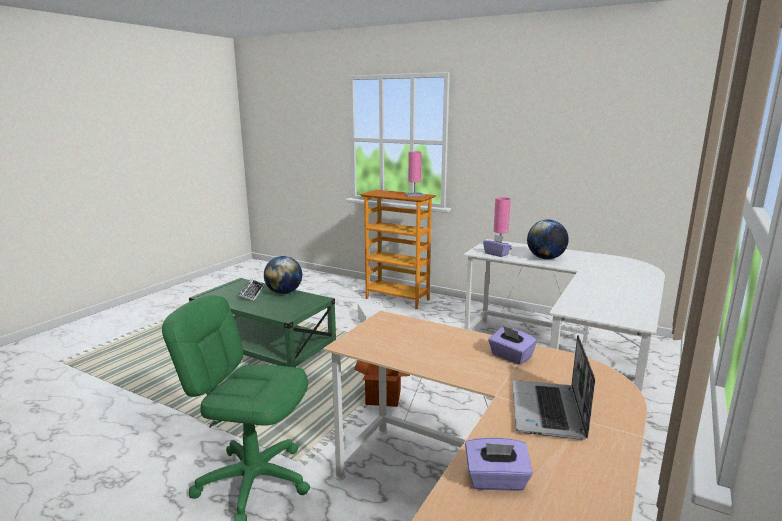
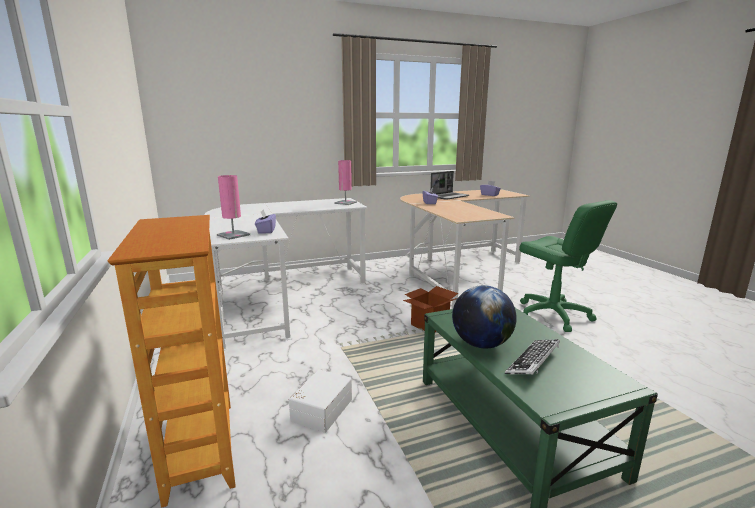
camera: 140 degrees left, 0 degrees up
pink table lamp [404,151,425,197] -> pink table lamp moved to [334,160,357,205]
globe [527,219,569,259] -> none

